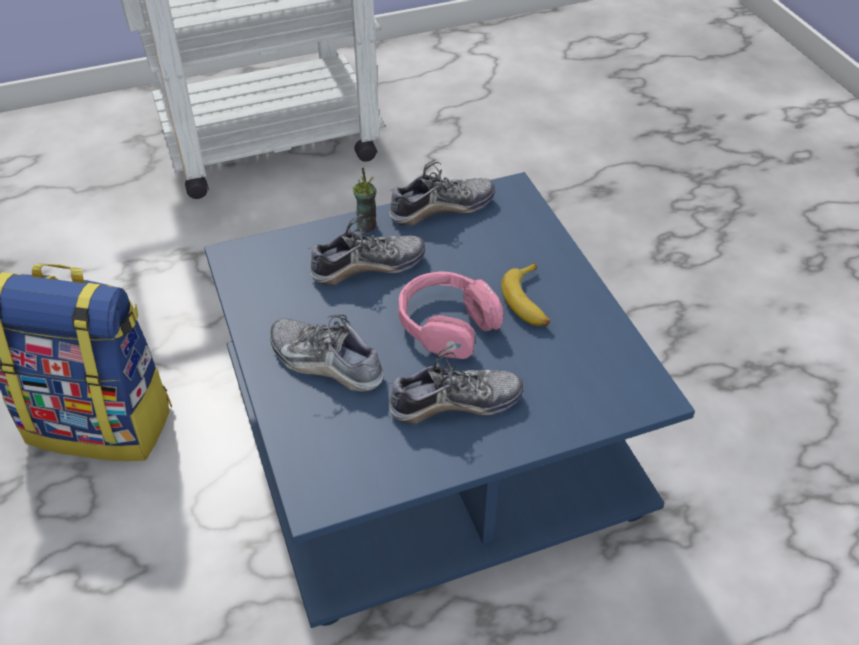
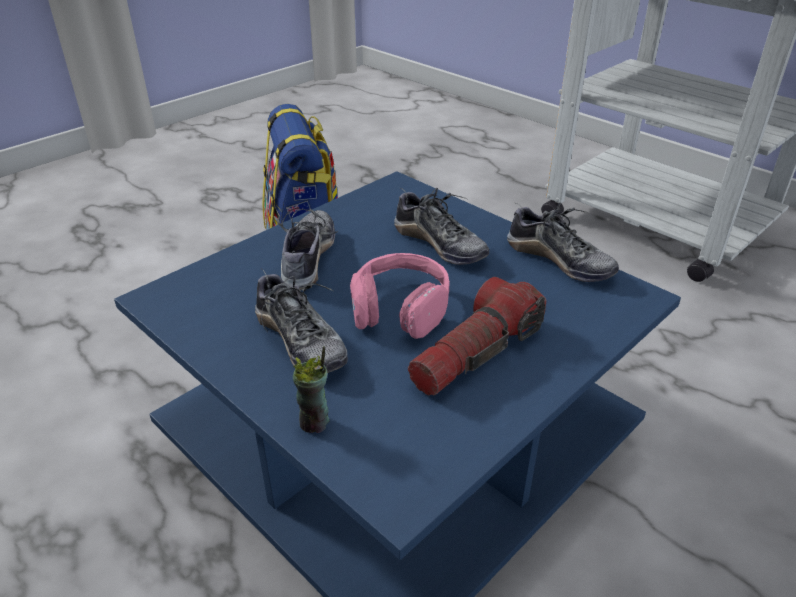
camera: 65 degrees right, 10 degrees down
cup [351,168,377,233] -> cup moved to [293,346,329,433]
banana [501,263,550,326] -> flashlight [408,277,546,396]

